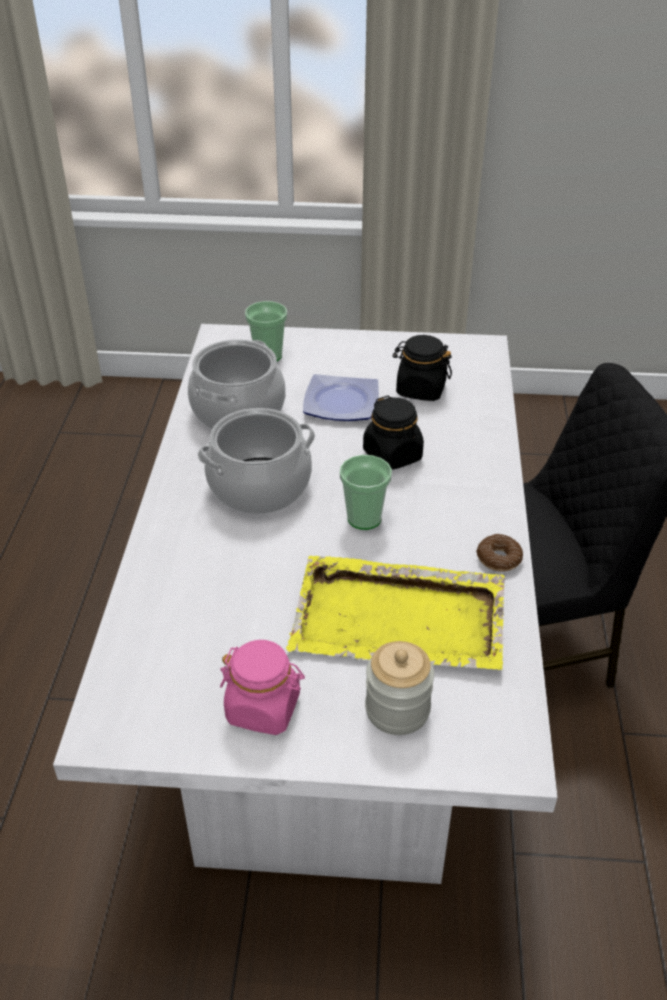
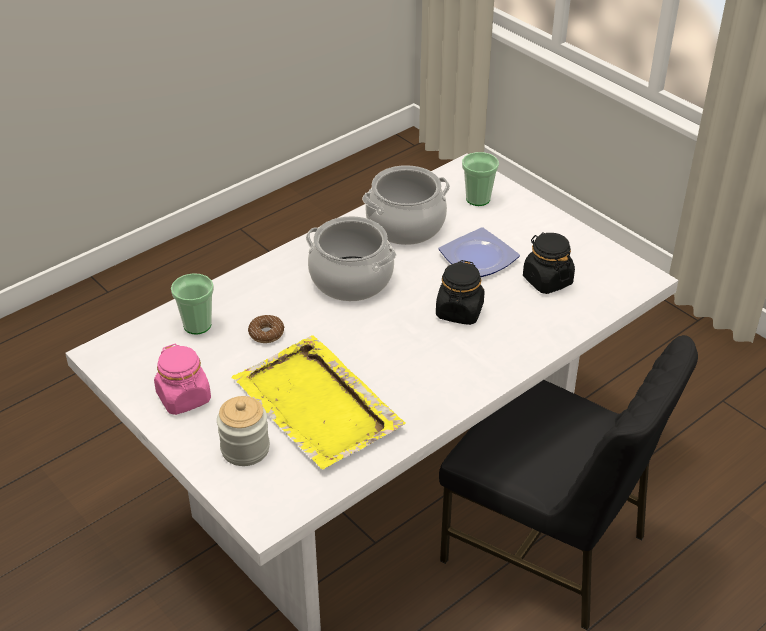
camera: 45 degrees right, 0 degrees up
cup [340,455,392,530] -> cup moved to [171,273,214,335]
donut [476,534,523,572] -> donut moved to [248,315,284,343]

